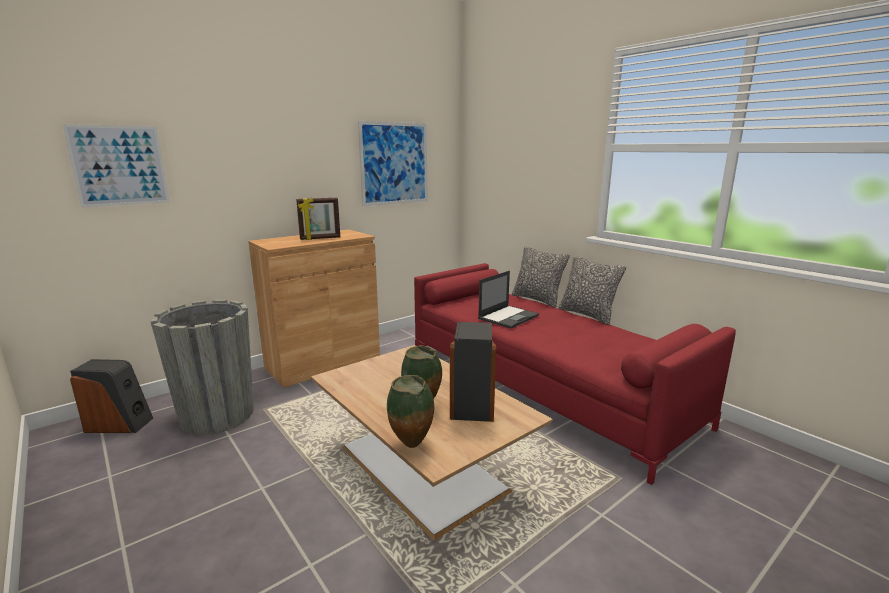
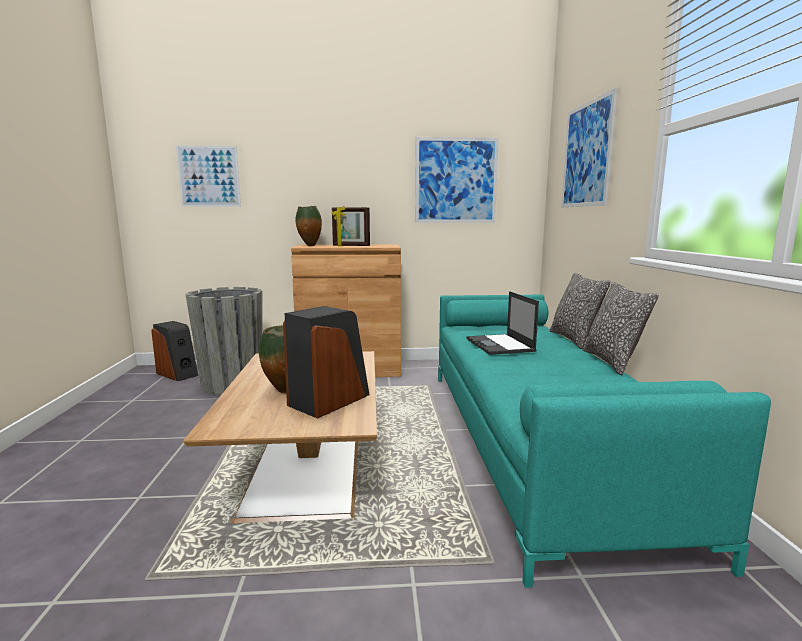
camera: 35 degrees right, 5 degrees down
vase [387,375,434,448] -> vase moved to [295,206,322,246]
red sofa [414,263,736,485] -> turquoise sofa [438,295,771,588]
laptop [478,271,539,329] -> laptop turned 90 degrees clockwise [467,291,539,355]
none -> picture [561,88,617,207]

